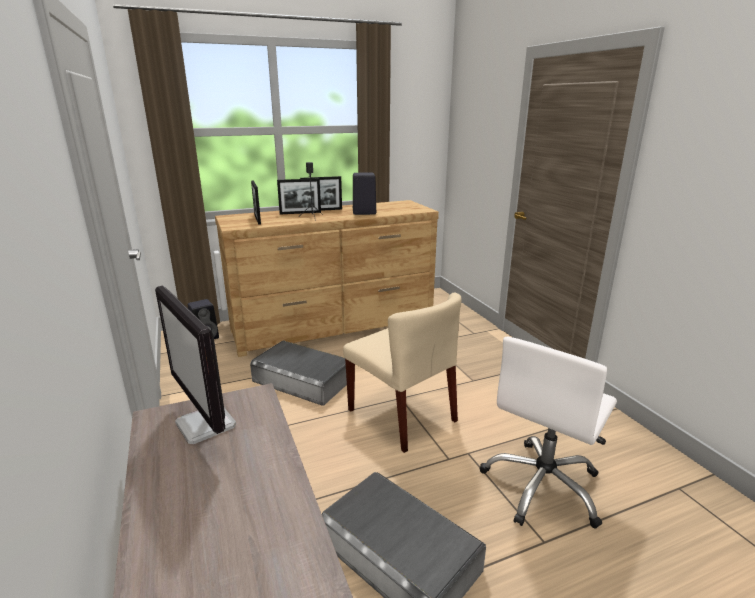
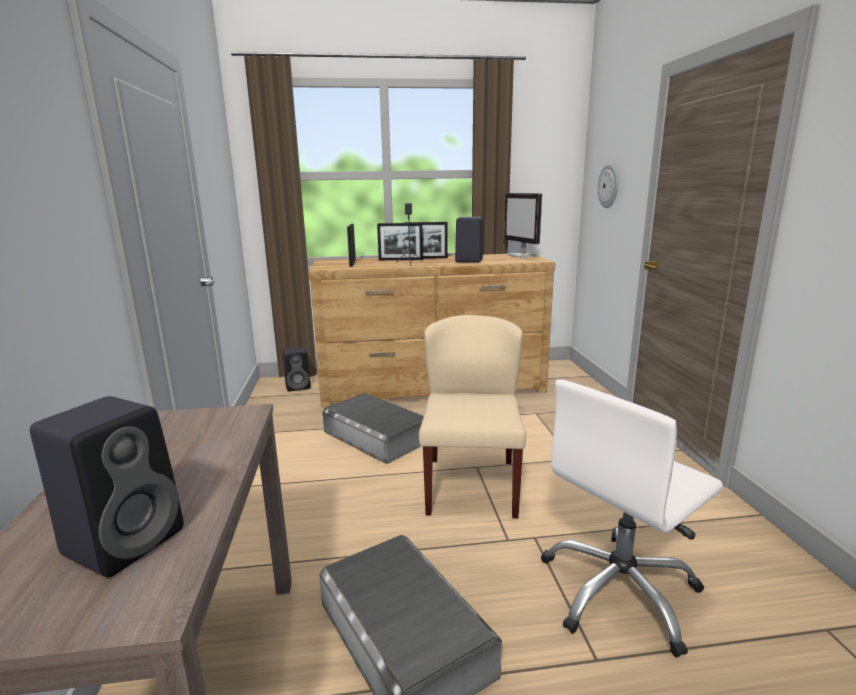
camera: 15 degrees right, 5 degrees down
monitor [155,286,236,444] -> monitor moved to [504,193,542,258]
beige chair [343,292,462,453] -> beige chair turned 150 degrees counterclockwise [419,315,526,519]
none -> black speaker [30,396,184,577]
none -> wall clock [598,164,618,208]

